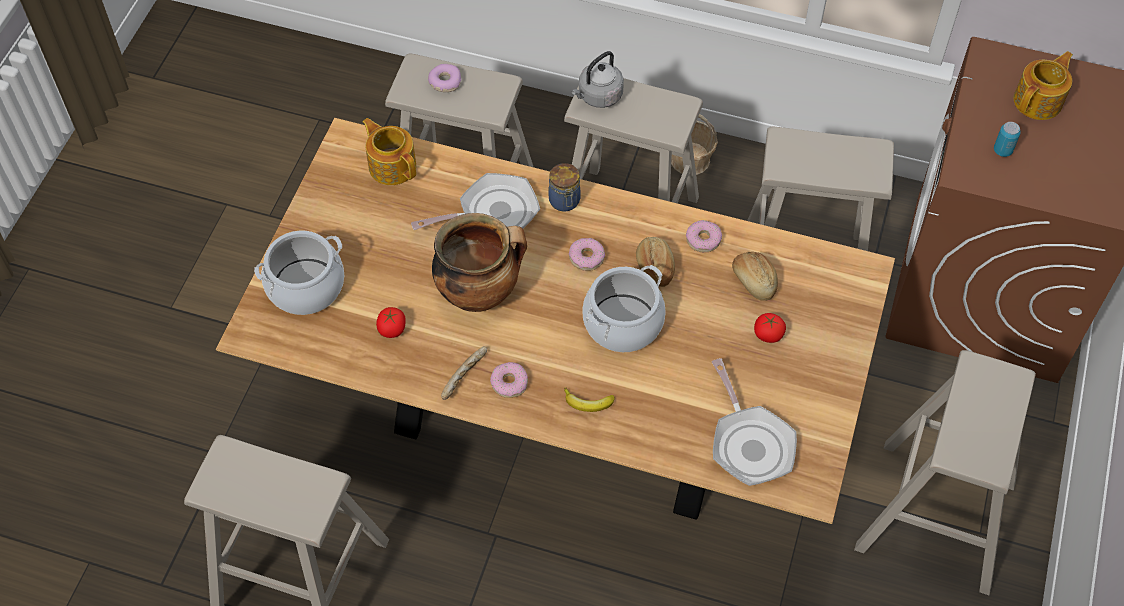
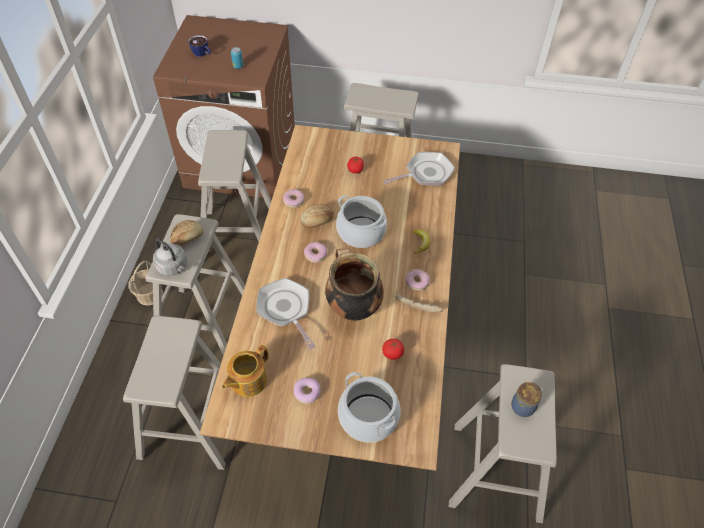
camera: 100 degrees left, 5 degrees down
donut [428,64,461,92] -> donut moved to [294,378,321,404]
jar [548,163,581,212] -> jar moved to [511,382,543,417]
bread [732,252,778,301] -> bread moved to [170,220,203,246]
teapot [1013,51,1073,120] -> cup [188,35,211,57]

